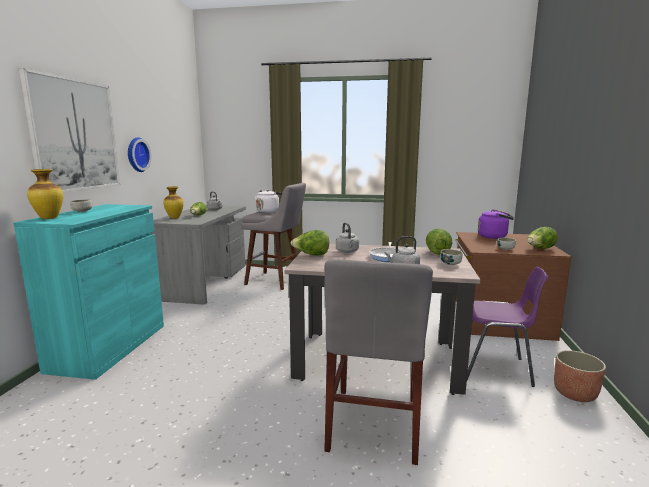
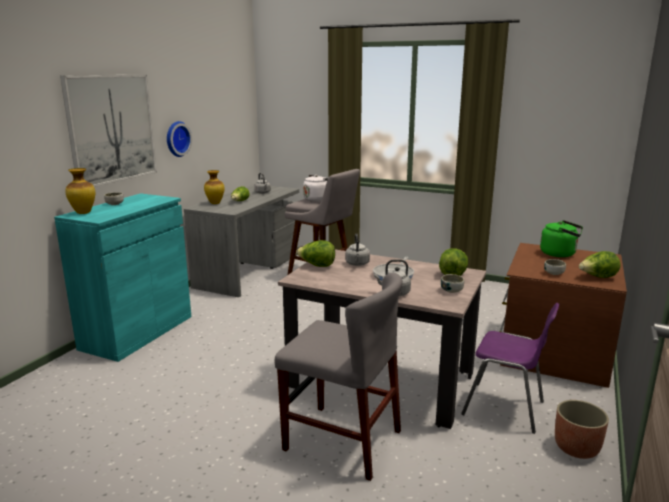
camera: 15 degrees right, 5 degrees up
grey chair [324,260,433,465] -> grey chair turned 90 degrees counterclockwise [275,273,403,481]
purple kettle [478,210,514,239] -> green kettle [540,220,583,257]

